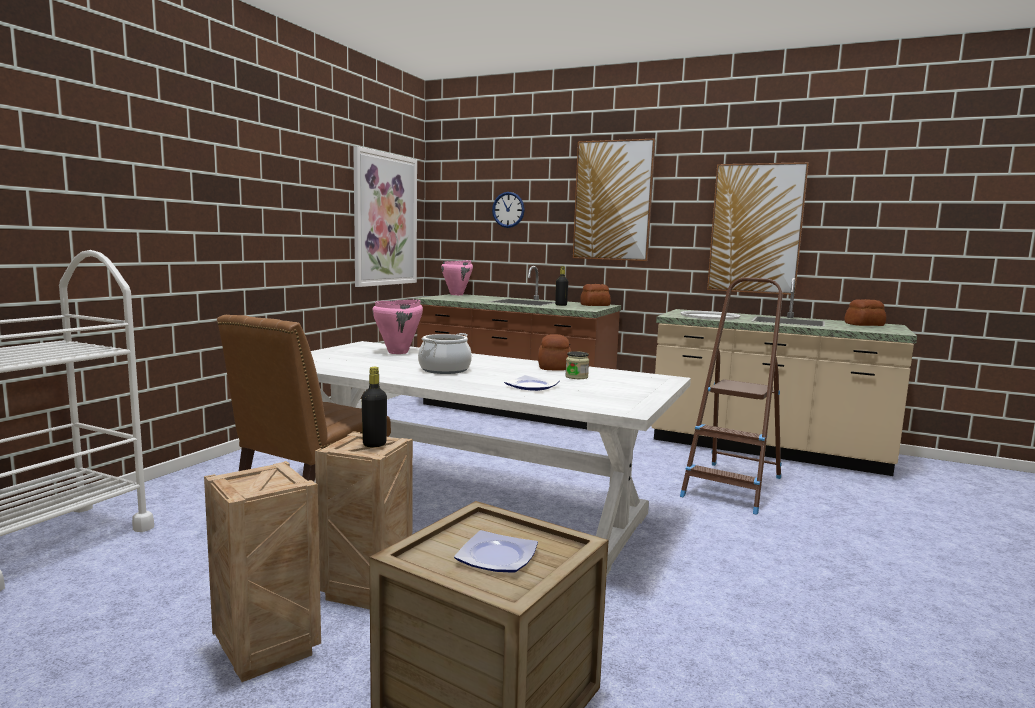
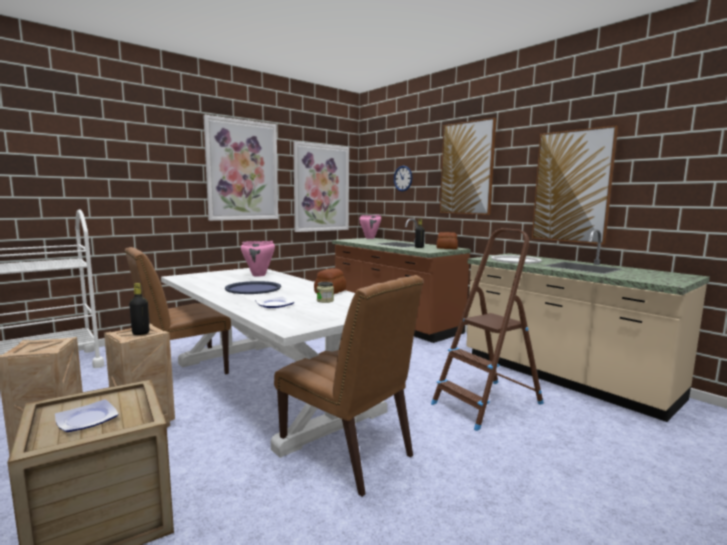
camera: 25 degrees right, 0 degrees up
cooking pot [418,333,472,374] -> blue tray [225,281,281,294]
bread [844,299,886,326] -> none
none -> picture [203,115,278,221]
none -> brown chair [274,275,424,497]

